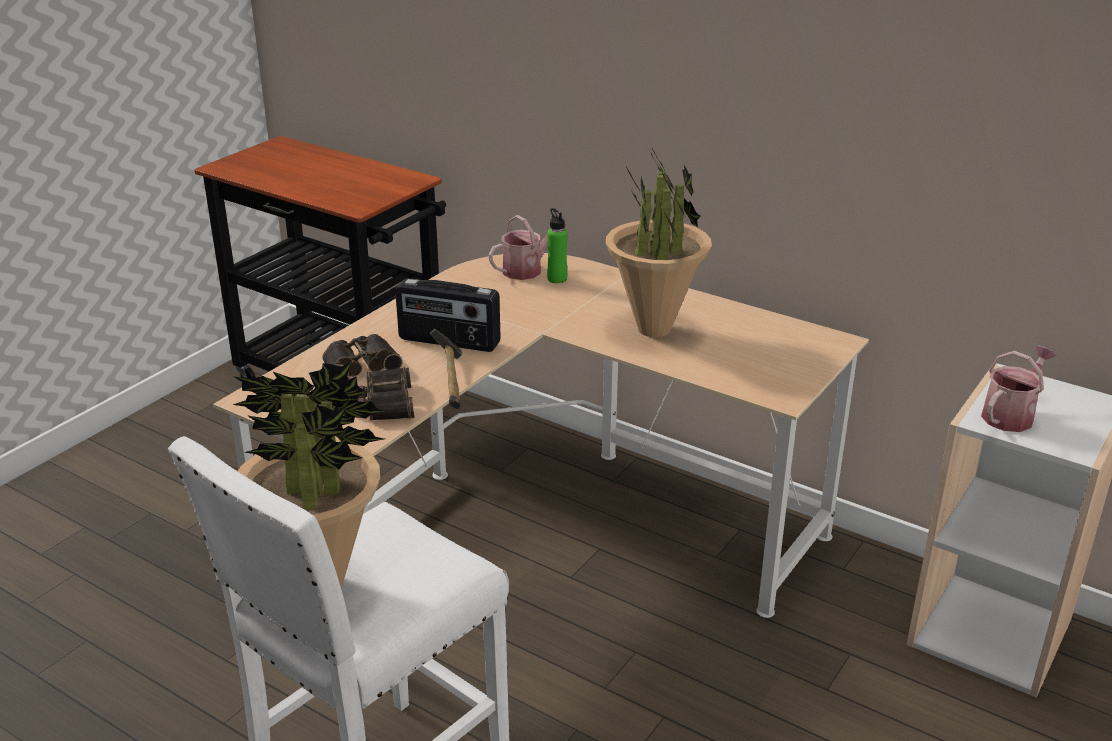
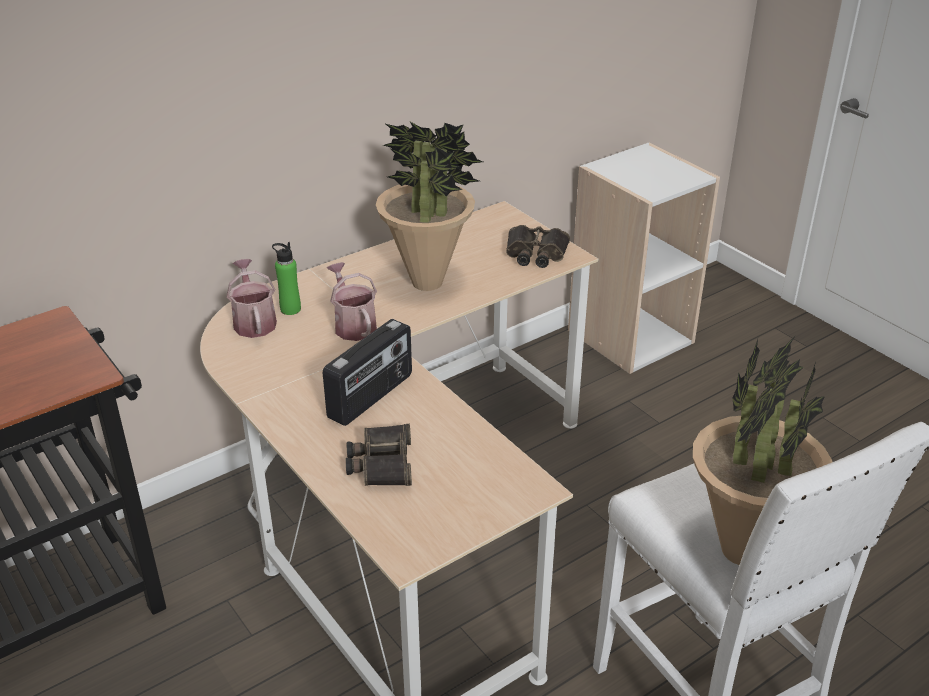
camera: 70 degrees left, 5 degrees up
binoculars [356,367,415,421] -> binoculars moved to [506,225,570,268]
hammer [430,329,462,409] -> none
watering can [981,345,1057,432] -> watering can moved to [327,262,377,341]

